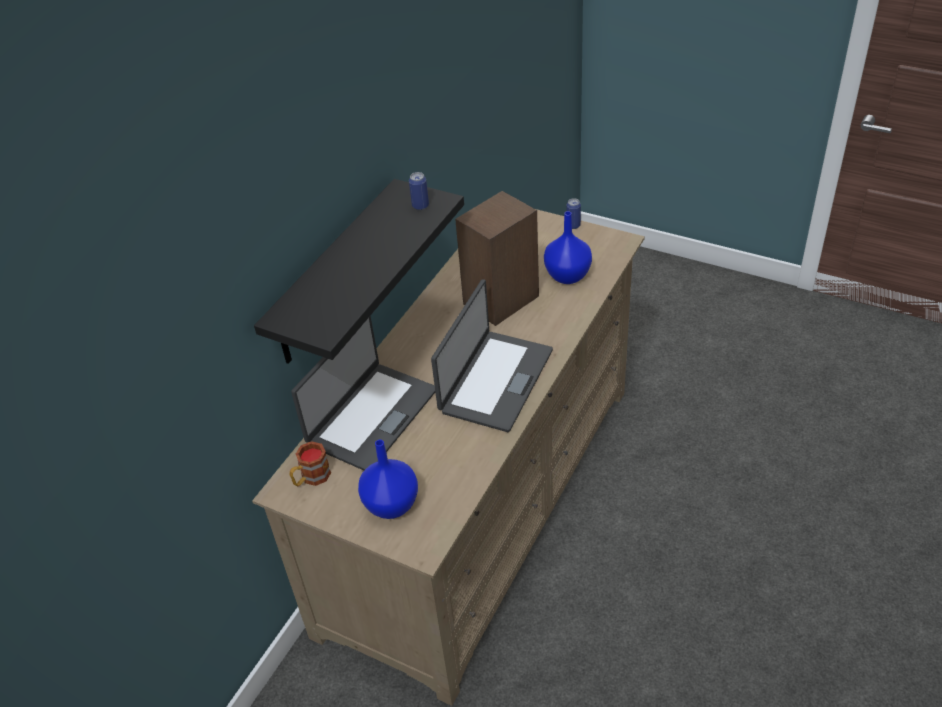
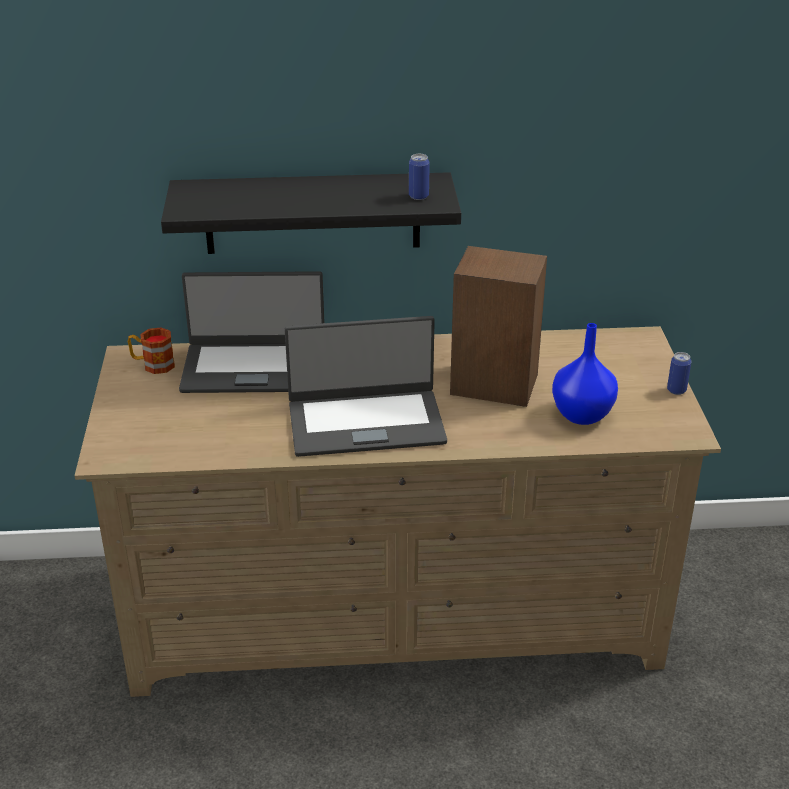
camera: 55 degrees right, 10 degrees down
blue vase [358,440,418,519] -> none

